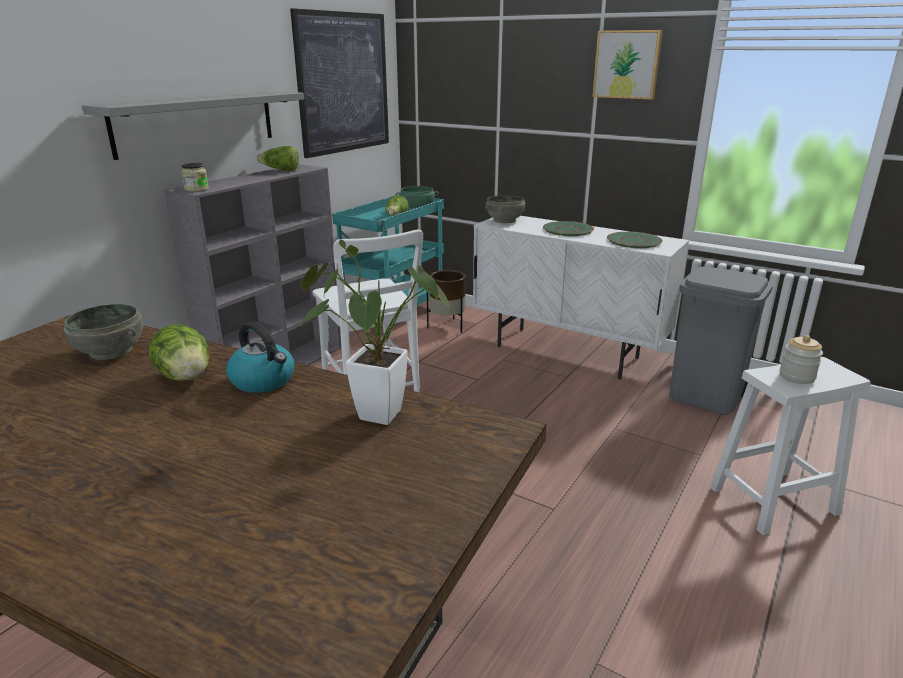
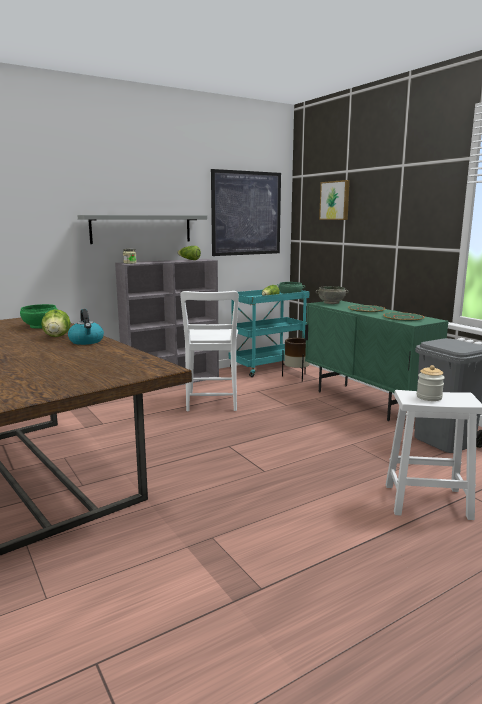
camera: 25 degrees right, 10 degrees down
grey bowl [64,304,143,360] -> green bowl [20,304,58,329]
potted plant [299,240,450,425] -> none
white cabinet [472,216,689,379] -> green cabinet [305,301,449,421]
picture [592,30,663,100] -> picture moved to [319,180,350,220]

